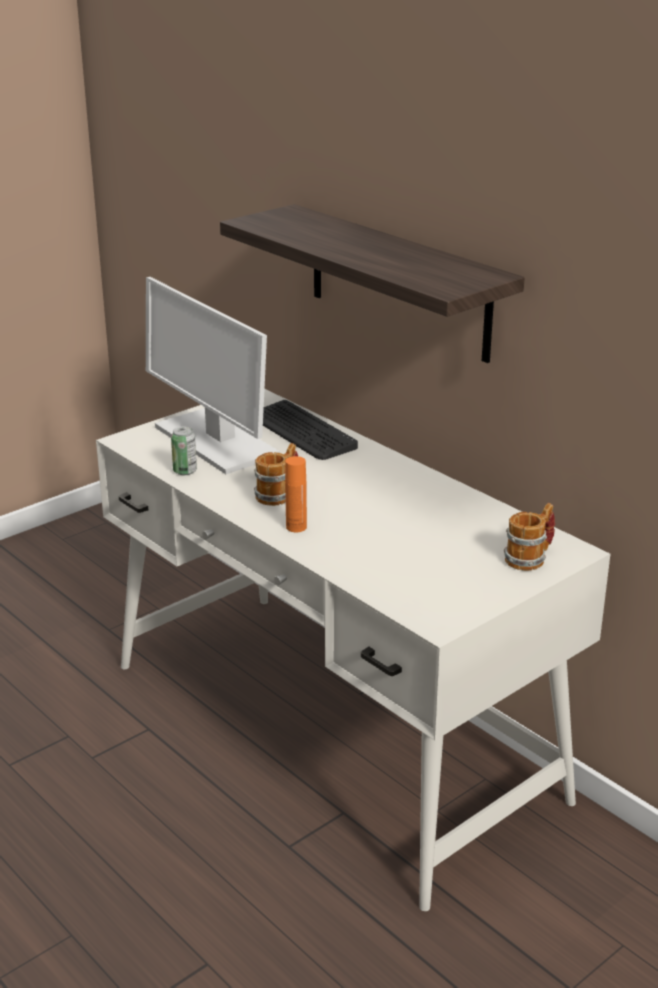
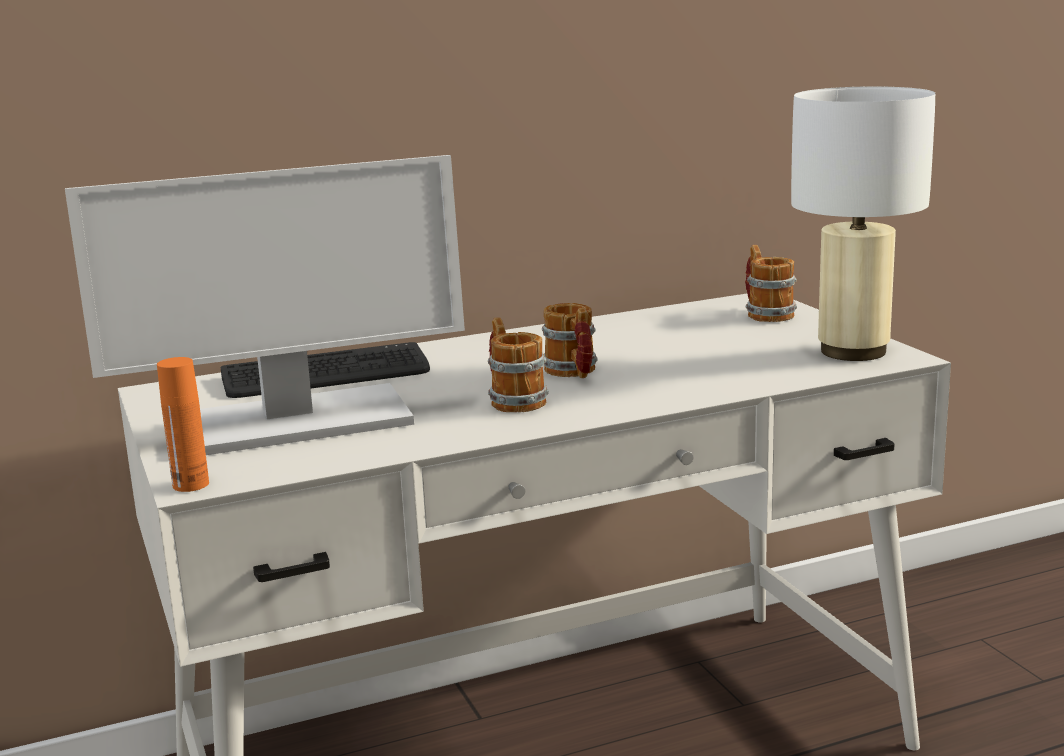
camera: 70 degrees left, 10 degrees down
can [171,427,197,475] -> none
shelf [220,204,525,363] -> none
orange bottle [285,456,307,532] -> orange bottle moved to [157,357,209,492]
none -> mug [542,303,598,378]
none -> white table lamp [791,86,935,361]

